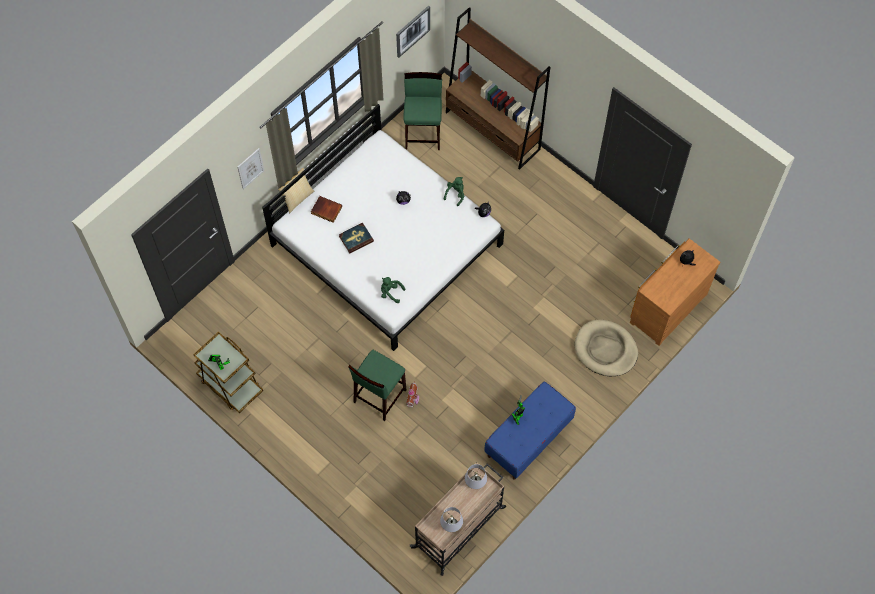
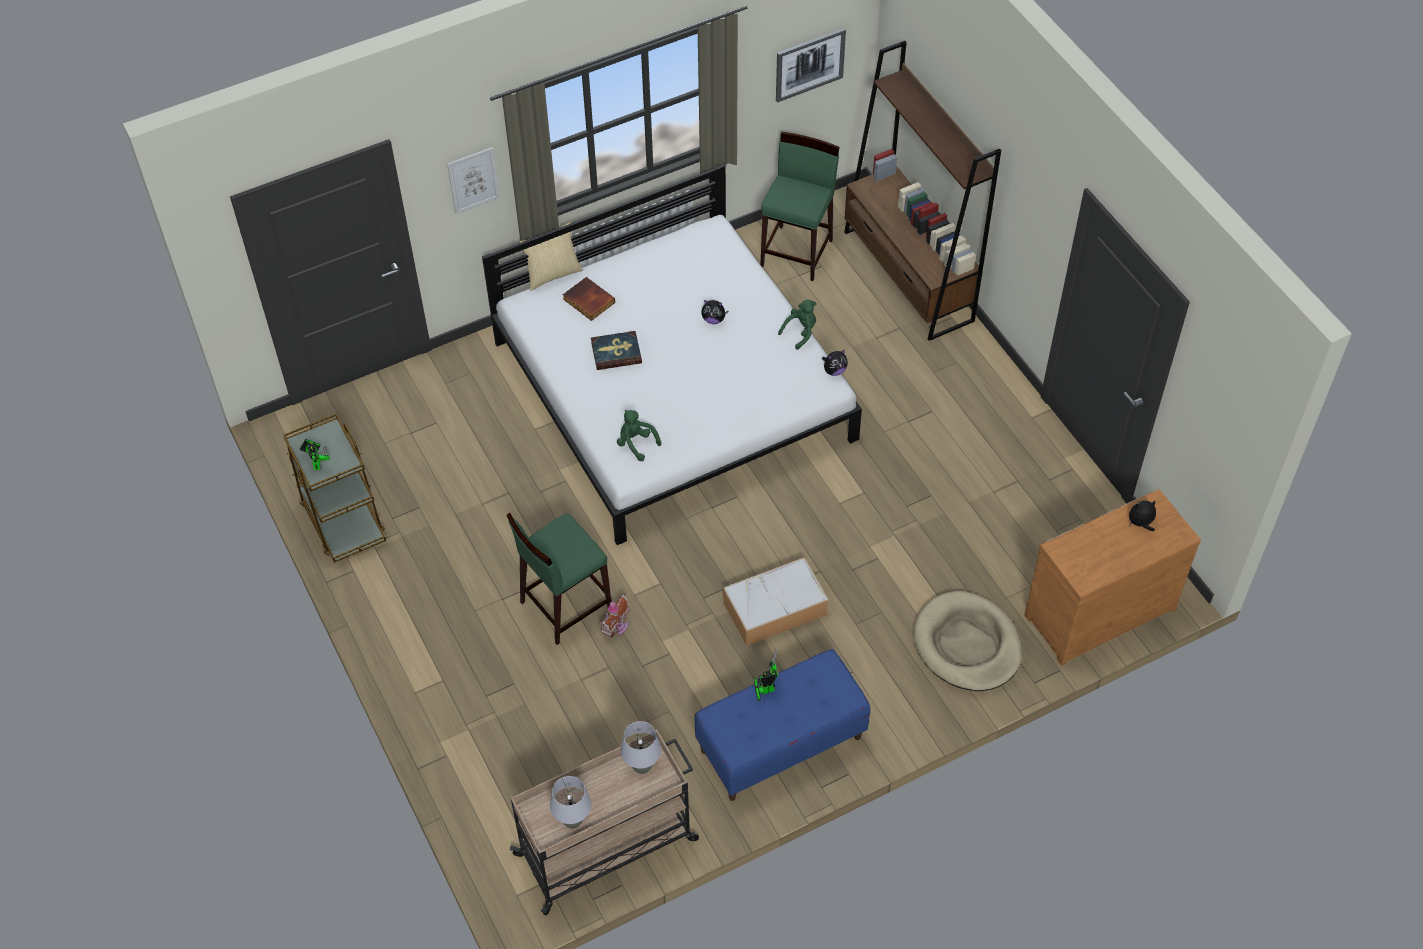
camera: 20 degrees right, 10 degrees down
none -> storage box [723,557,829,646]

